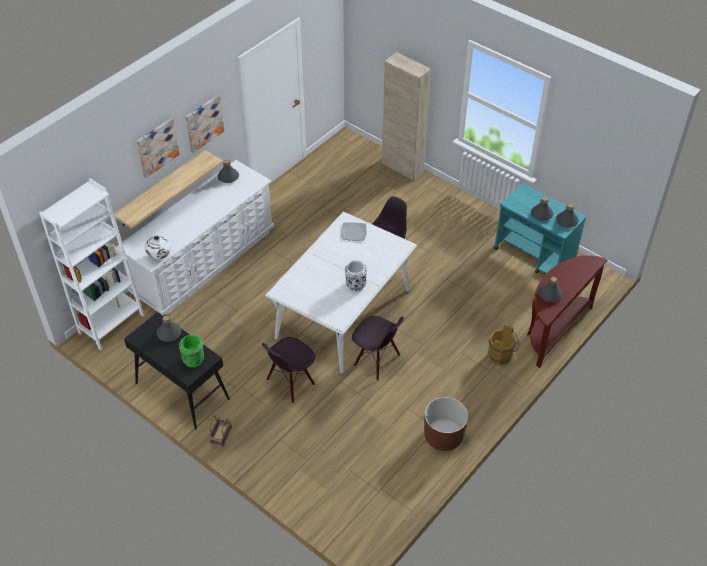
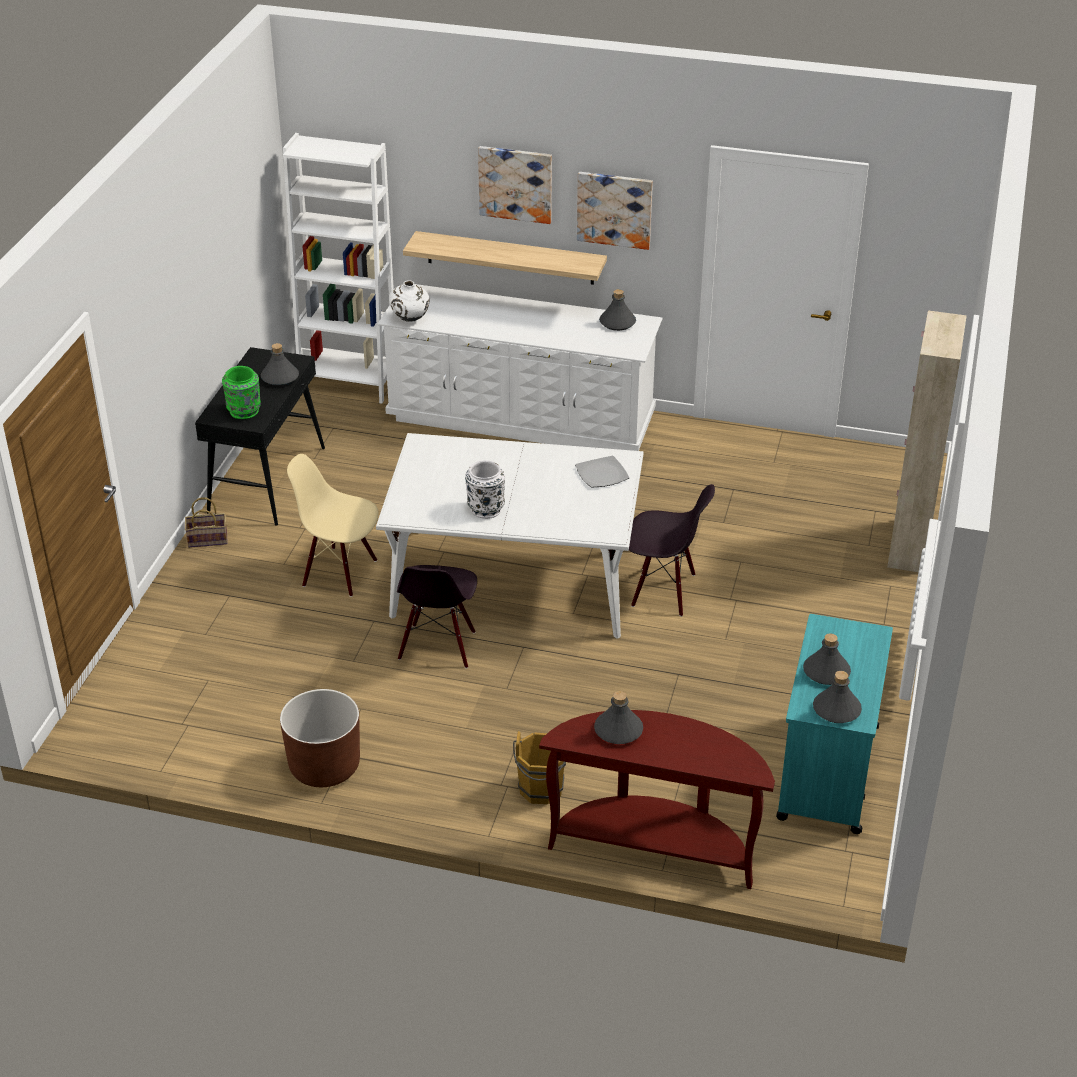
camera: 65 degrees right, 10 degrees down
black chair [262,337,315,404] -> beige chair [287,454,379,597]

